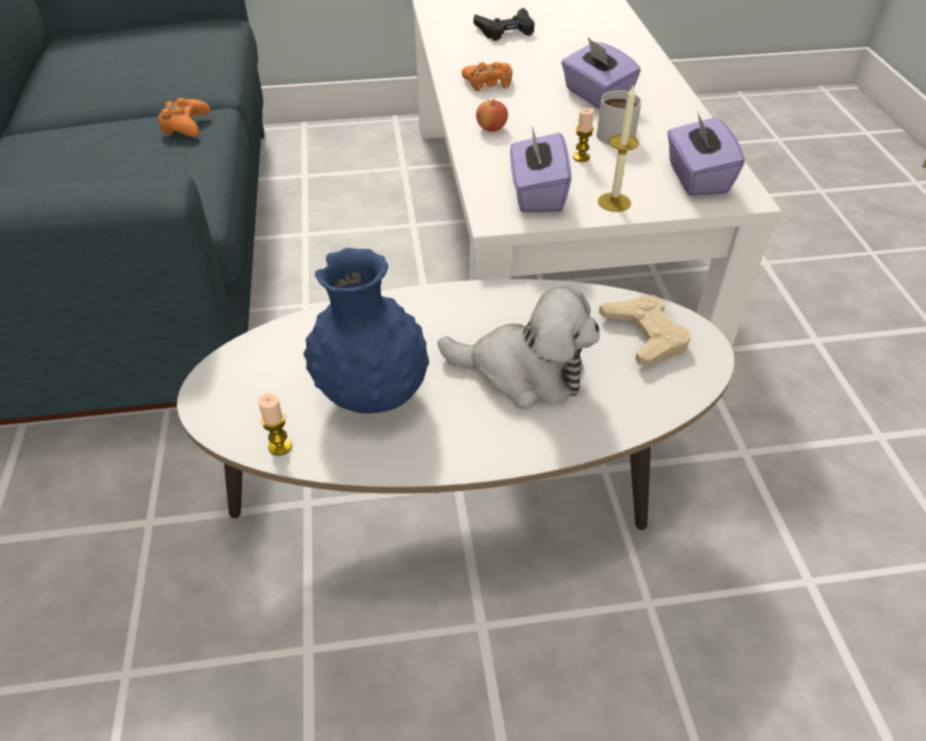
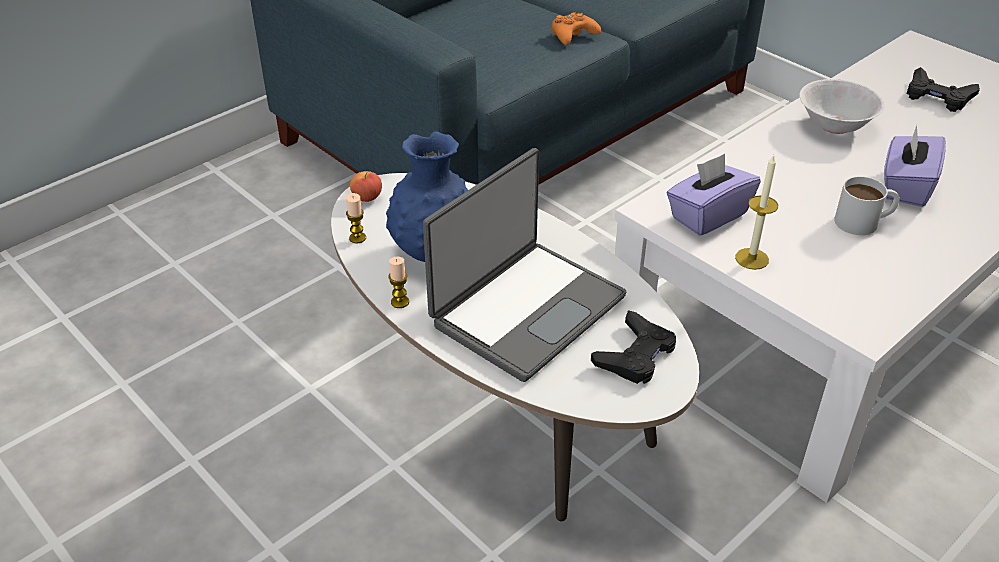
camera: 55 degrees right, 5 degrees down
plush toy [438,286,600,410] -> laptop [423,148,627,382]
orange game controller [462,62,512,91] -> white bowl [799,79,885,134]
apple [476,98,508,132] -> apple moved to [350,171,382,202]
candle [573,108,594,162] -> candle moved to [388,257,409,308]
beige game controller [599,295,691,366] -> black game controller [591,310,676,384]
purple tissue box [667,114,745,196] -> none

